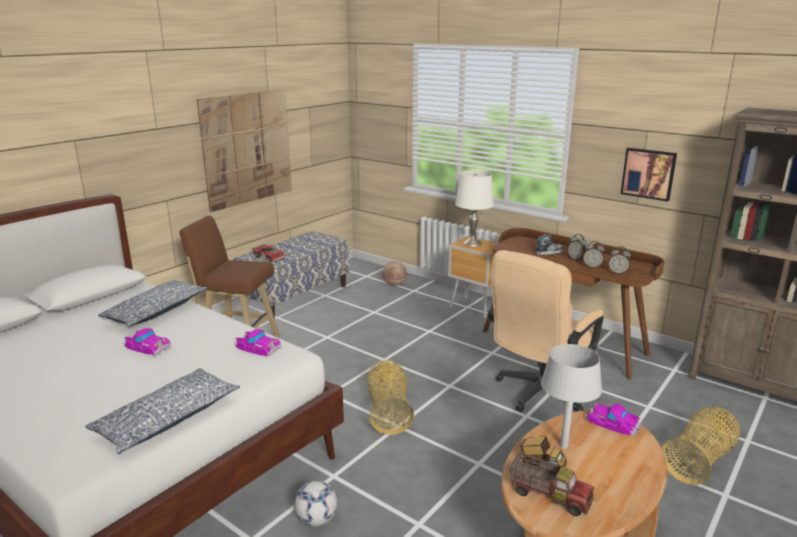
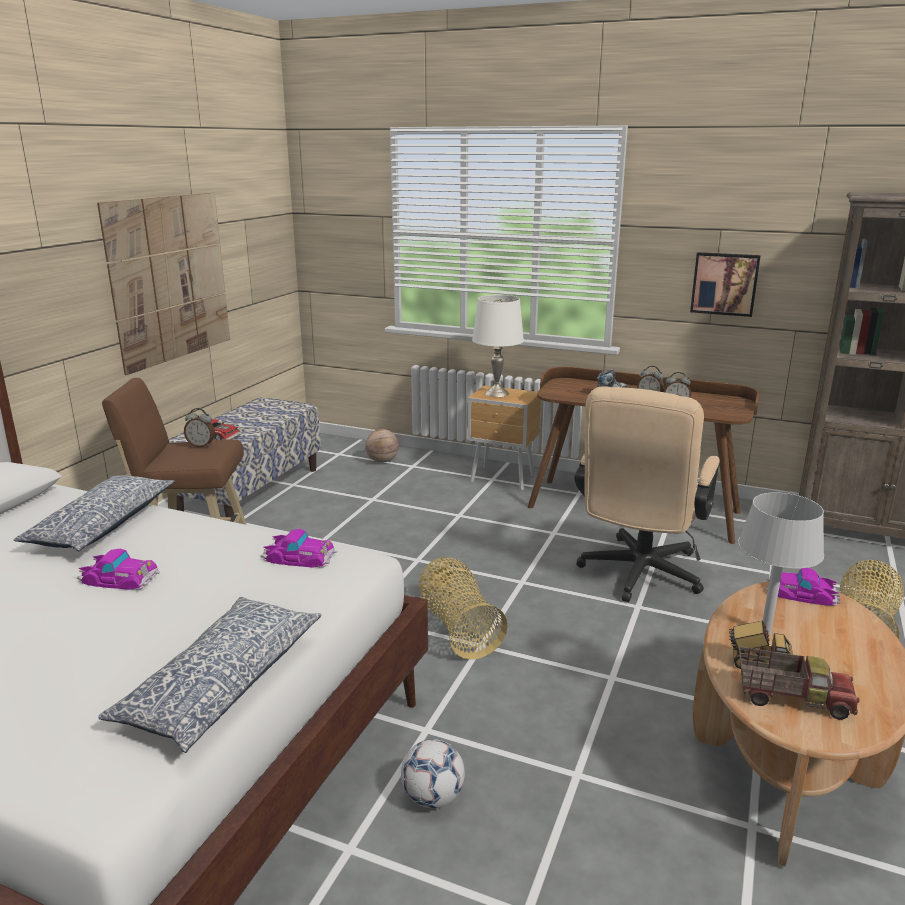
camera: 15 degrees left, 0 degrees up
alarm clock [608,246,631,275] -> alarm clock moved to [184,408,215,447]

